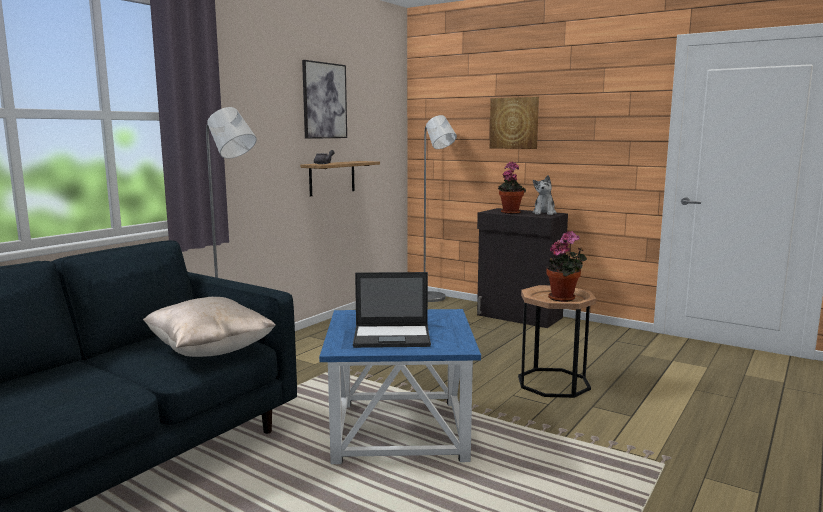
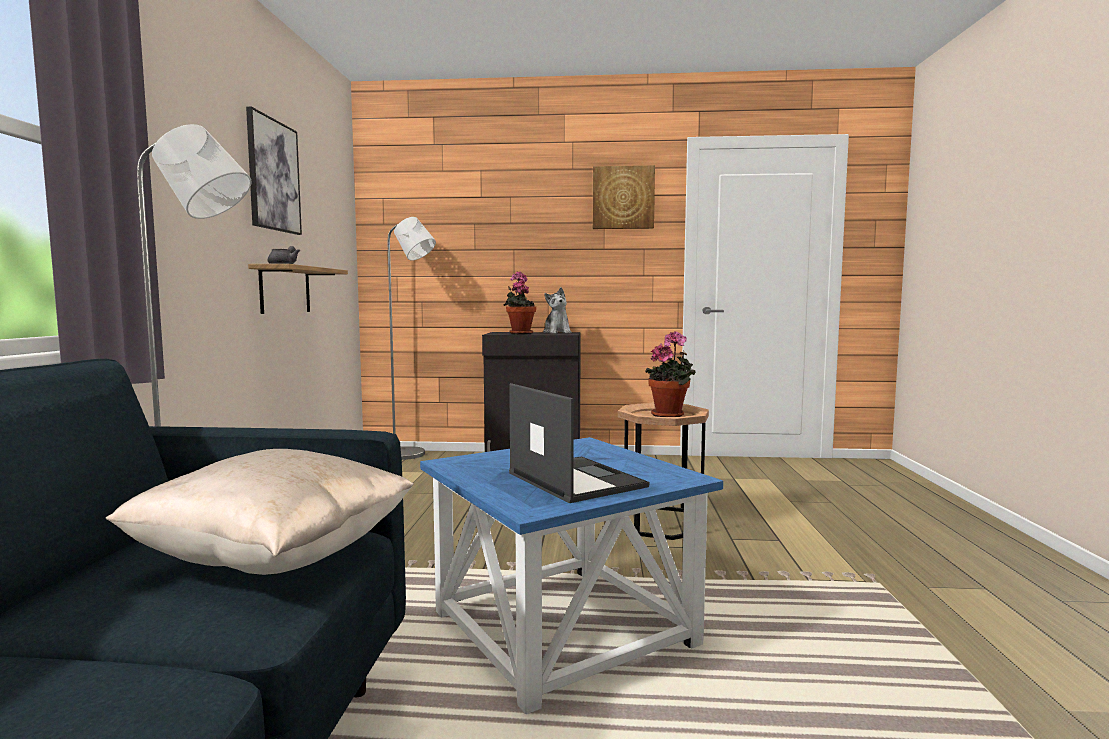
camera: 30 degrees left, 5 degrees down
laptop [353,272,431,348] -> laptop turned 90 degrees counterclockwise [509,383,650,503]
picture [490,97,539,149] -> picture moved to [593,165,655,229]

